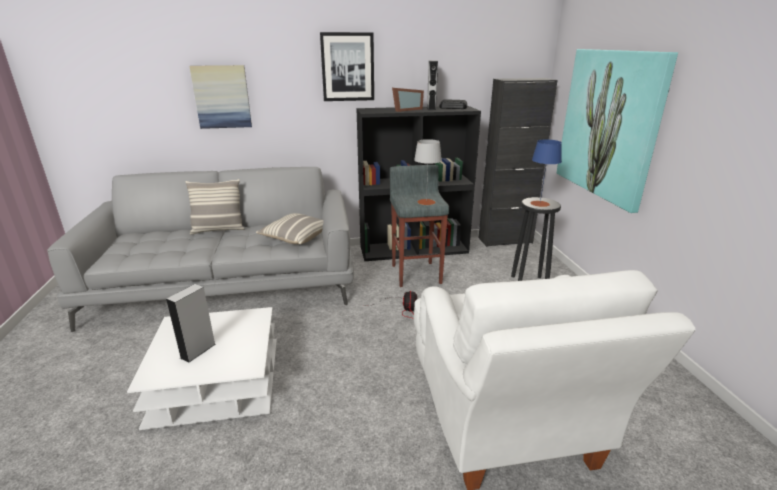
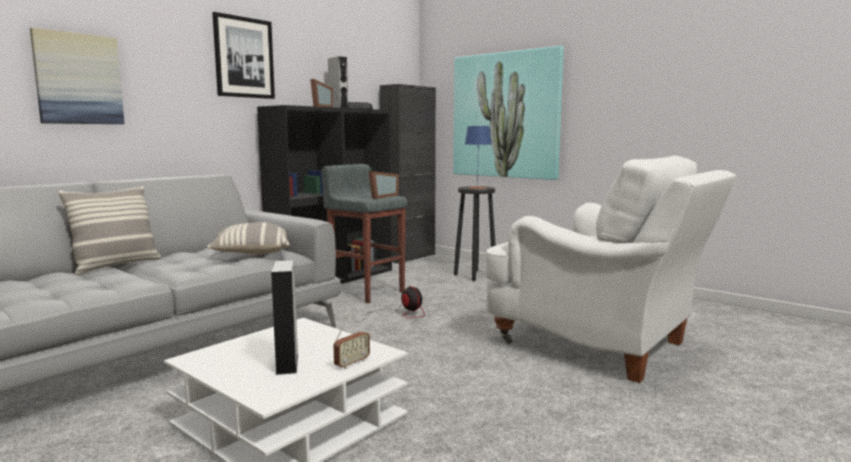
camera: 40 degrees left, 15 degrees down
grey table lamp [414,139,442,205] -> picture frame [368,171,399,199]
none -> radio [334,315,370,369]

